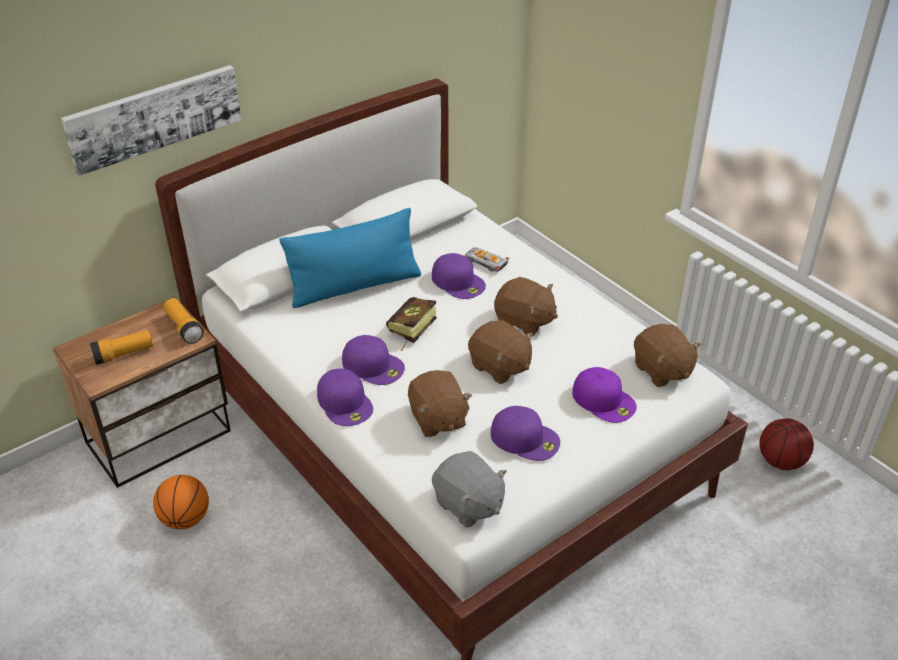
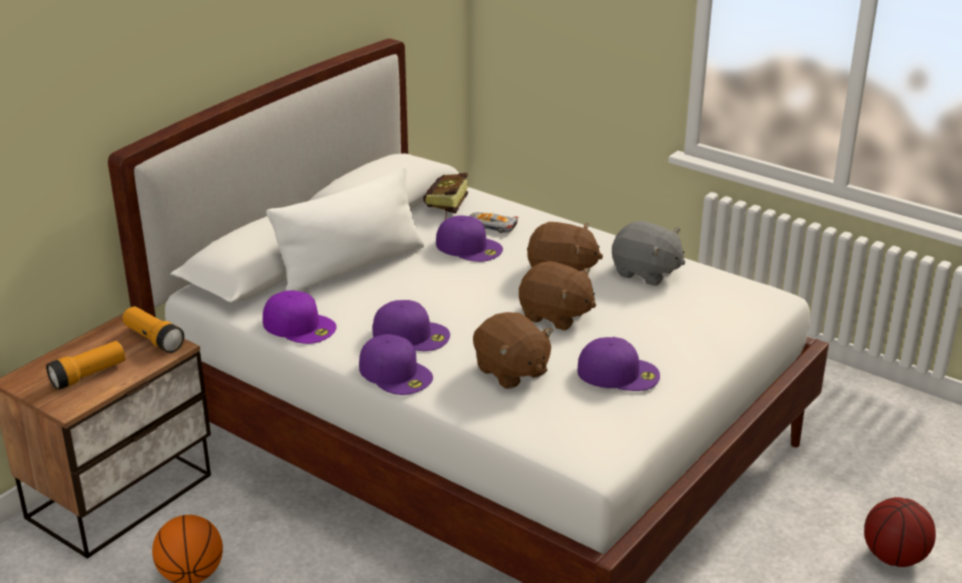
camera: 15 degrees left, 10 degrees down
picture [61,65,241,176] -> none
blue pillow [279,208,421,308] -> white pillow [266,166,424,291]
book [386,297,437,351] -> book moved to [423,173,468,220]
grey plush toy [432,451,507,528] -> grey plush toy moved to [612,221,685,286]
purple cap [572,367,637,423] -> purple cap moved to [263,290,337,344]
brown plush toy [634,324,701,387] -> none
basketball [759,418,814,470] -> basketball moved to [864,497,936,567]

